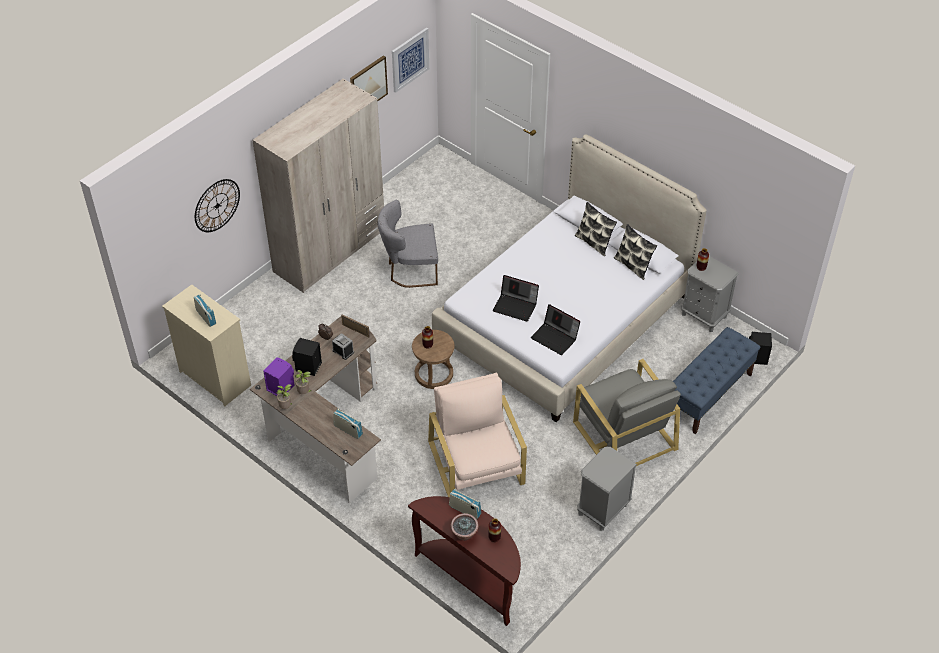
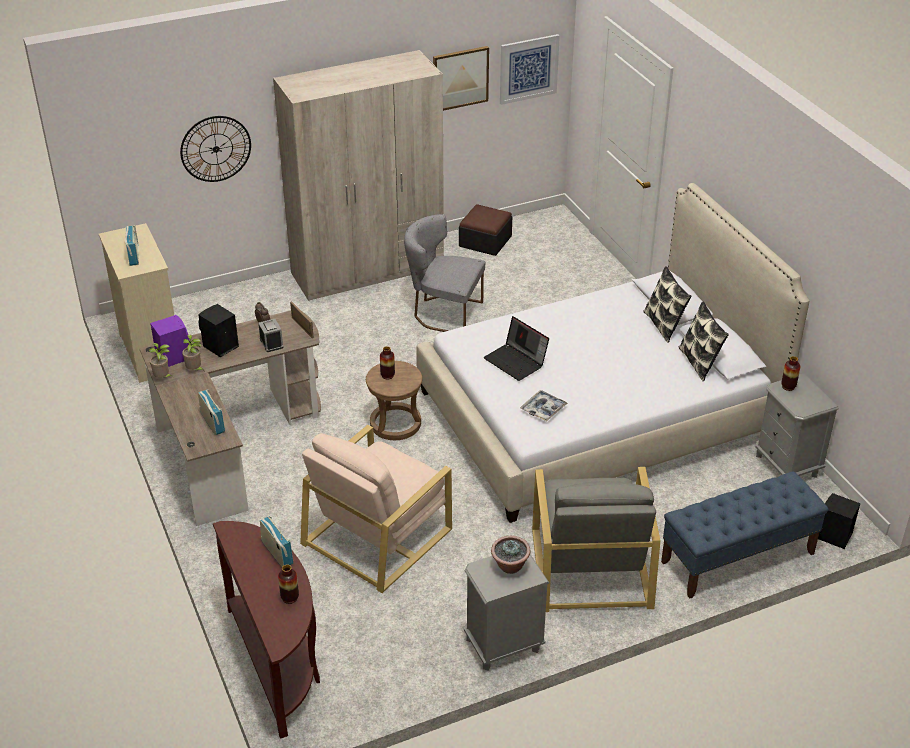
camera: 25 degrees right, 10 degrees down
beige armchair [428,373,527,497] -> beige armchair turned 150 degrees counterclockwise [300,425,452,593]
potted plant [451,513,479,540] -> potted plant moved to [491,536,530,574]
laptop [531,304,580,355] -> tray [520,390,568,421]
none -> ottoman [459,204,512,256]

